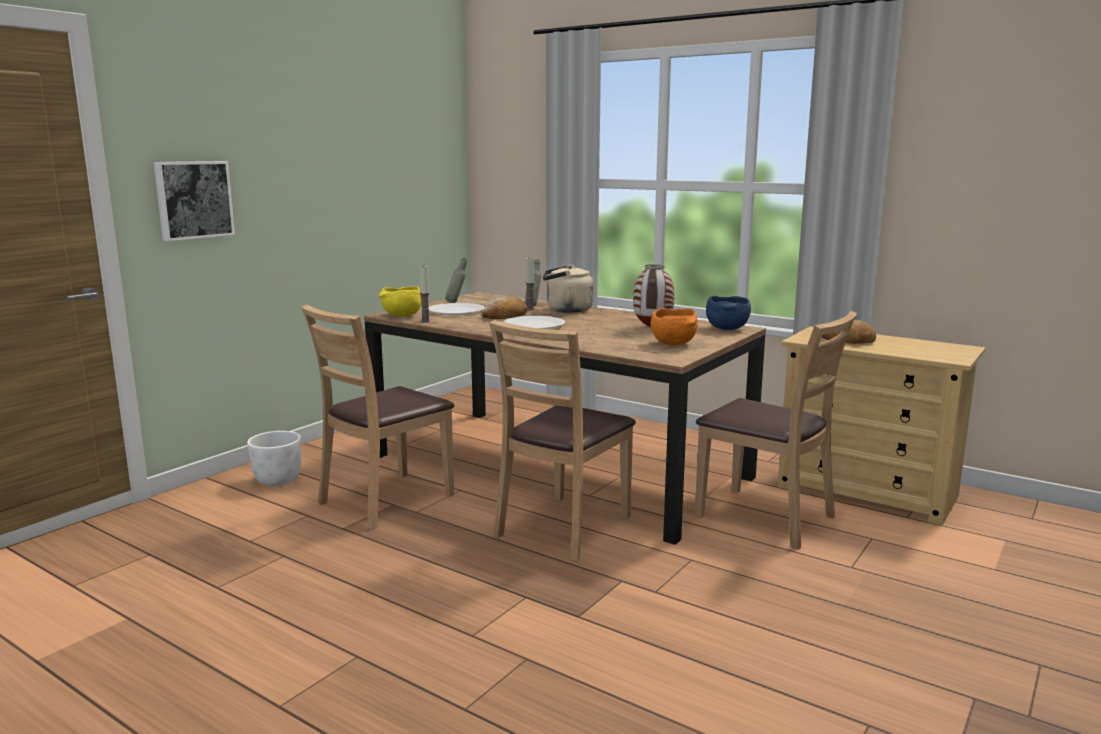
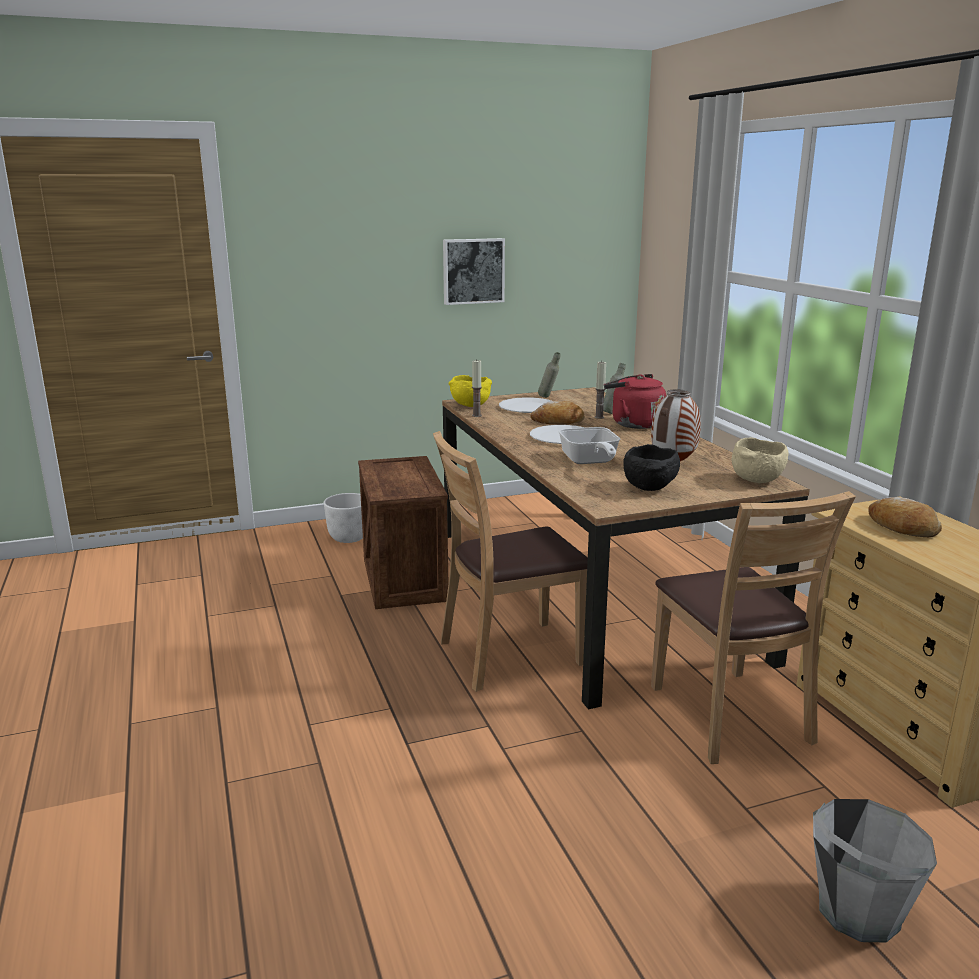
camera: 35 degrees right, 5 degrees up
picture [154,161,235,241] -> picture moved to [443,238,505,305]
brown chair [301,305,454,530] -> crate [358,456,448,609]
beige kettle [543,265,594,313] -> red kettle [604,374,666,429]
orange bowl [651,308,698,345] -> black bowl [623,444,680,491]
blue bowl [706,296,751,330] -> beige bowl [731,437,788,483]
none -> frying pan [558,427,620,464]
none -> grey bucket [813,799,937,942]

